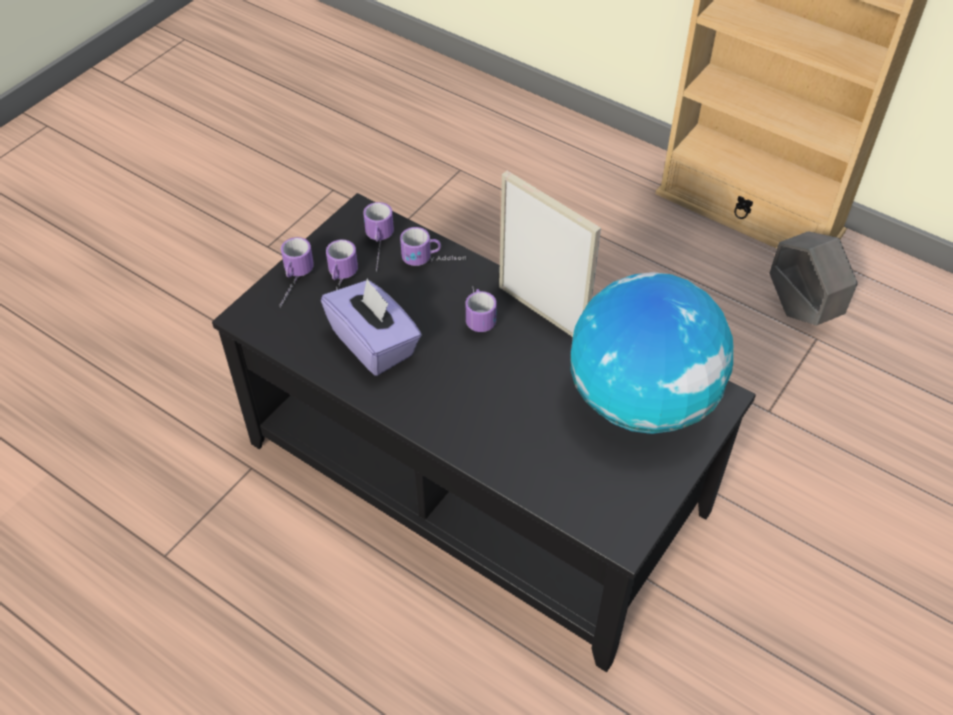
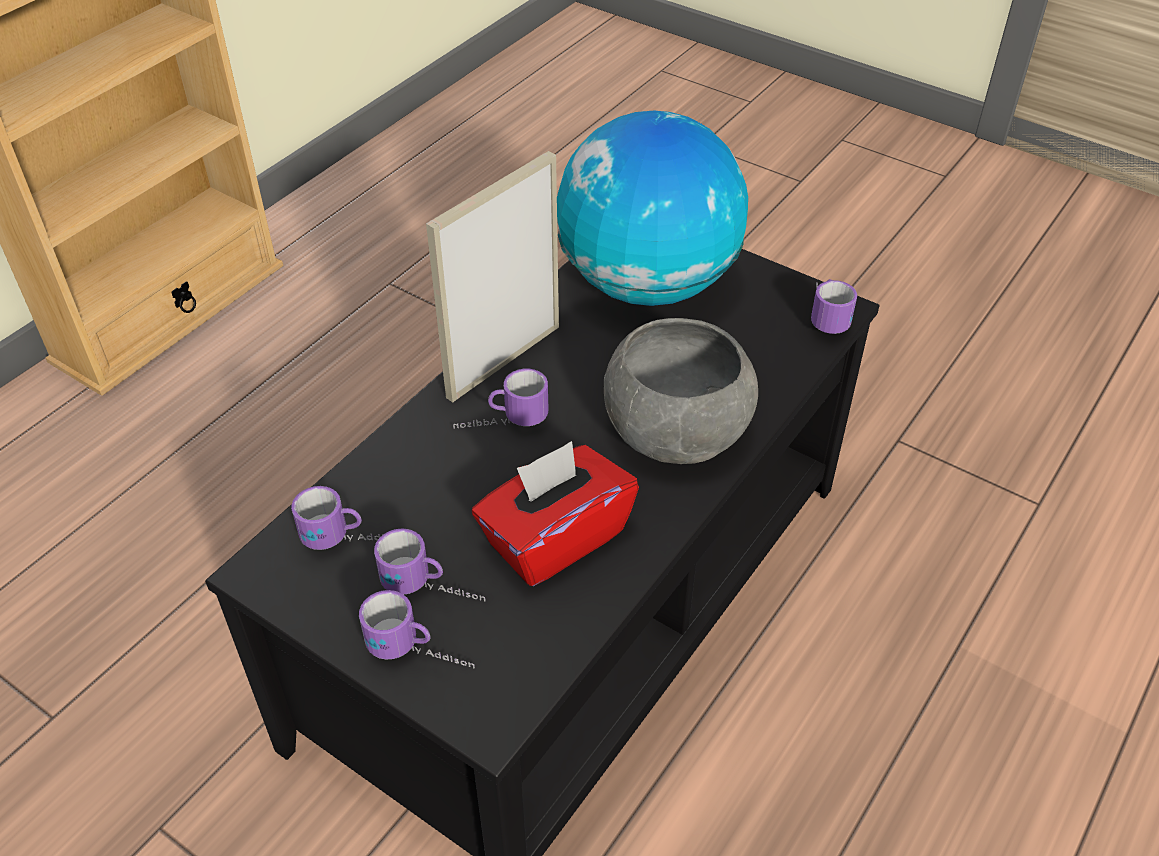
camera: 90 degrees left, 5 degrees down
purple tissue box [321,278,422,376] -> red tissue box [472,441,639,586]
mug [400,227,466,266] -> mug moved to [811,279,857,334]
grey planter [769,231,858,326] -> none
none -> grey bowl [604,318,758,464]

